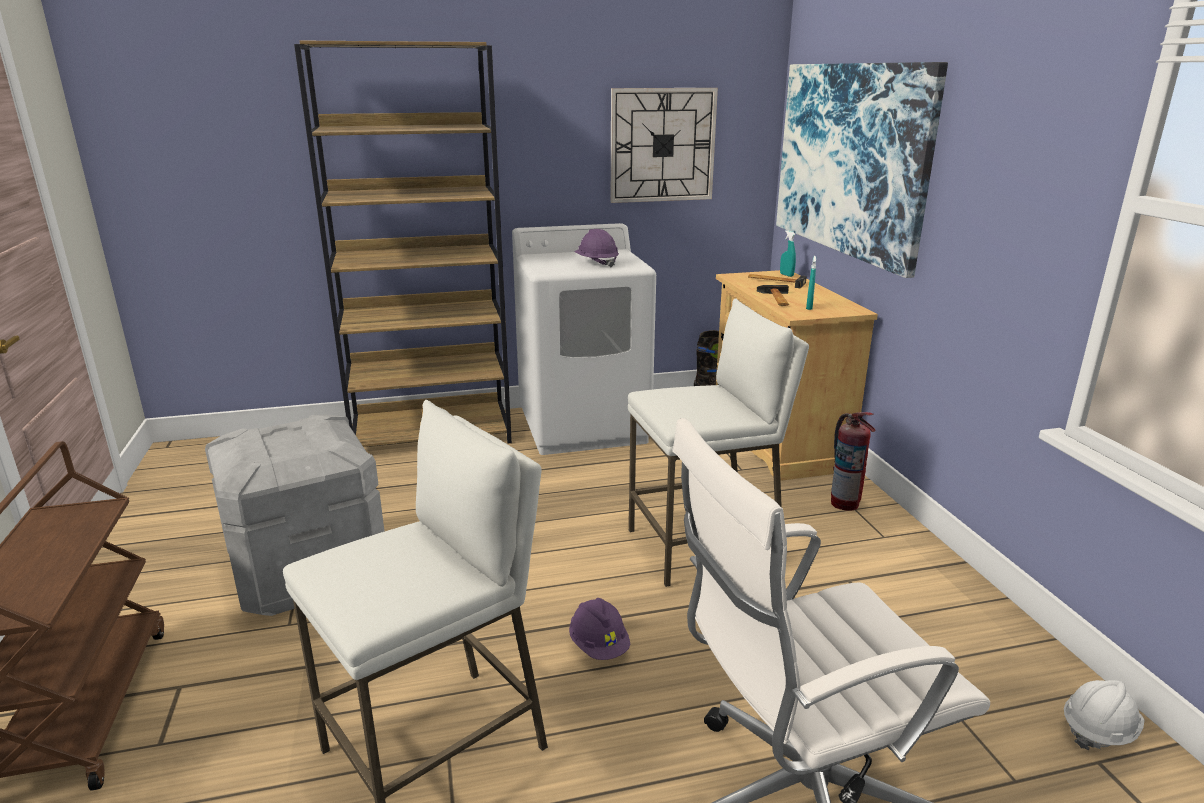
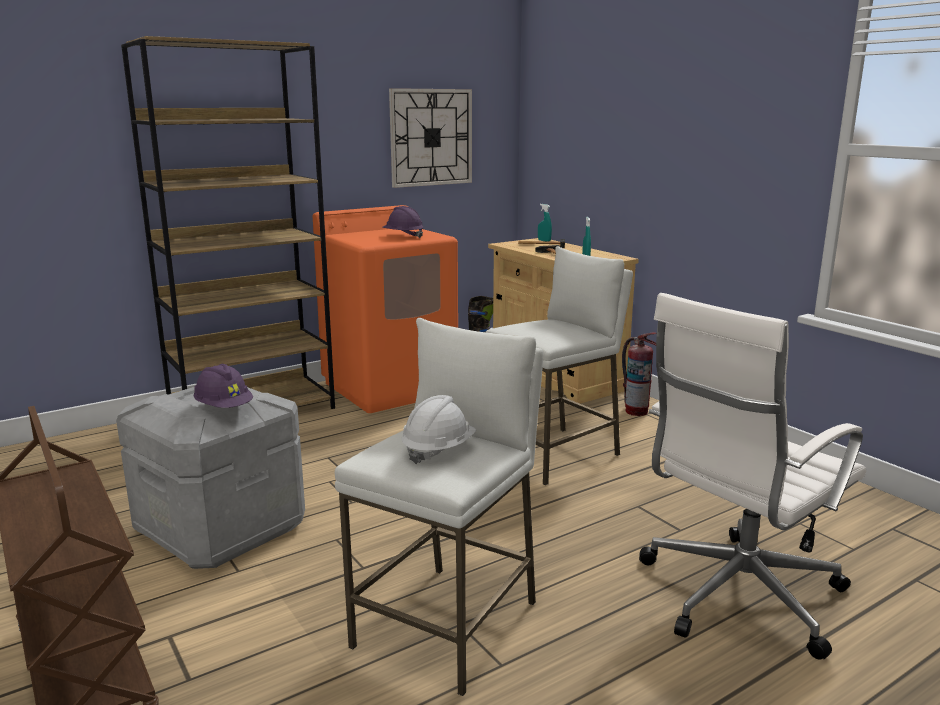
camera: 20 degrees left, 5 degrees down
white washing machine [512,223,656,455] -> orange washing machine [313,205,458,413]
purple hard hat [569,598,630,660] -> purple hard hat moved to [194,364,253,408]
picture [776,62,948,278] -> none
white hard hat [1064,680,1145,750] -> white hard hat moved to [401,395,476,464]

